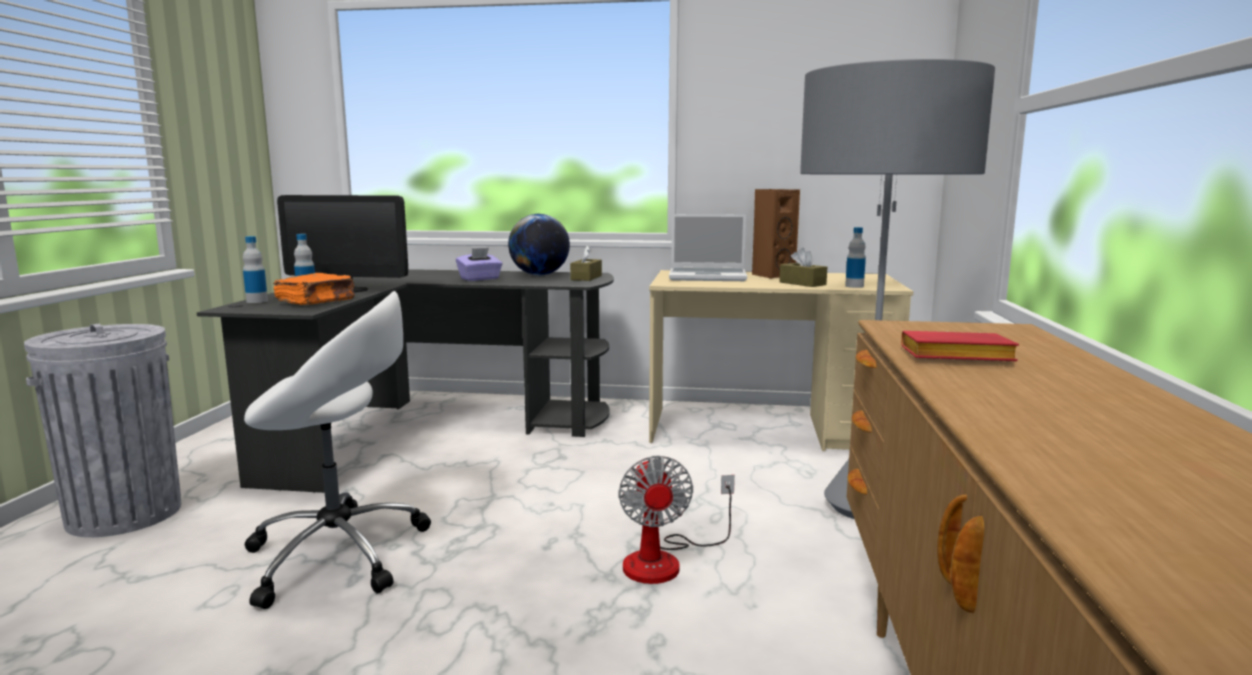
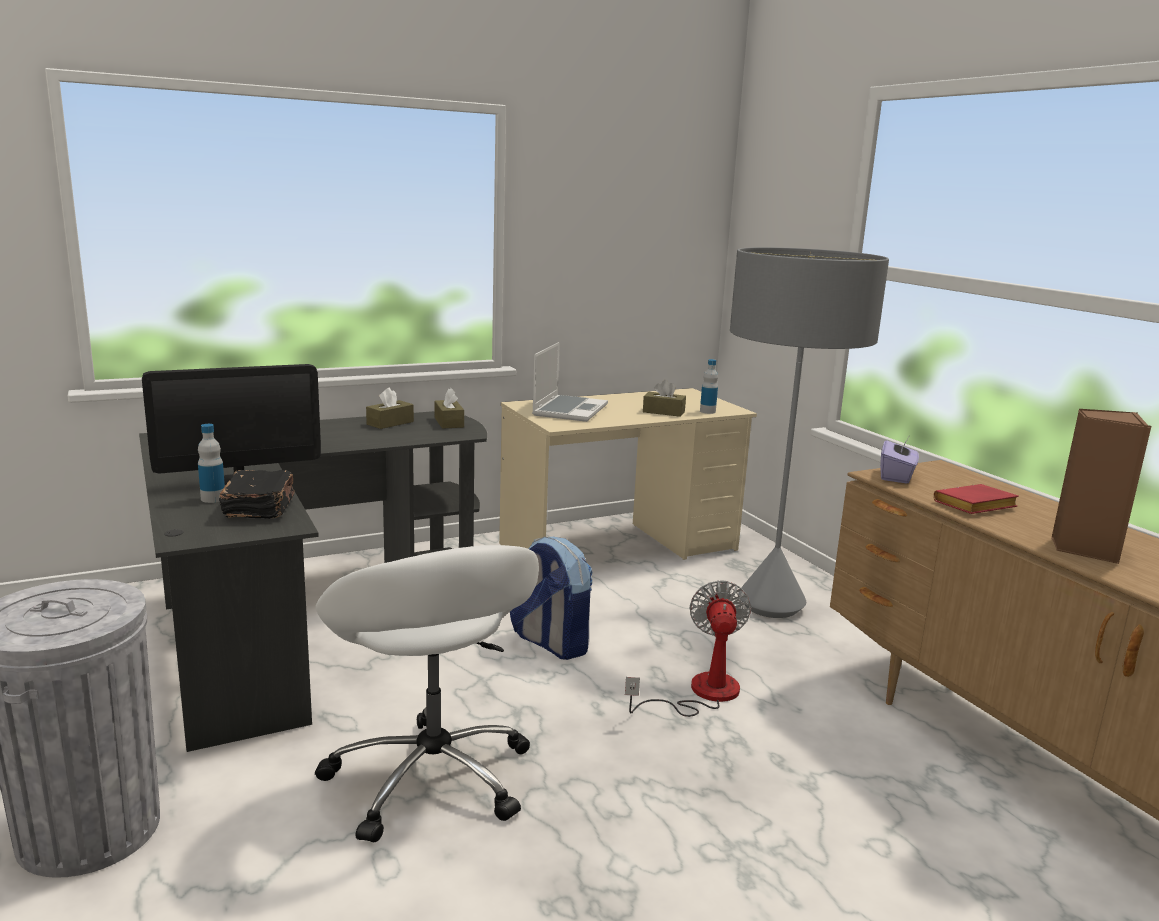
camera: 35 degrees left, 5 degrees up
bottle [243,236,268,303] -> none
white office chair [244,291,431,609] -> white office chair turned 105 degrees clockwise [315,545,539,842]
orange book [273,273,355,305] -> black book [219,470,295,519]
purple tissue box [456,248,502,281] -> purple tissue box moved to [880,437,919,484]
globe [508,214,570,275] -> brown tissue box [366,388,414,429]
fan [618,455,735,584] -> fan turned 135 degrees counterclockwise [625,580,751,717]
laptop [669,214,747,281] -> laptop turned 45 degrees counterclockwise [532,342,608,422]
brown speaker [752,189,800,279] -> brown speaker moved to [1051,409,1151,564]
none -> backpack [510,536,592,660]

